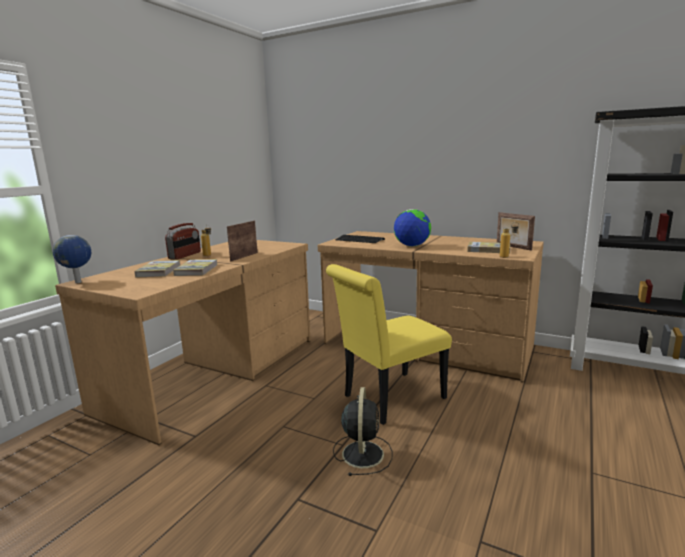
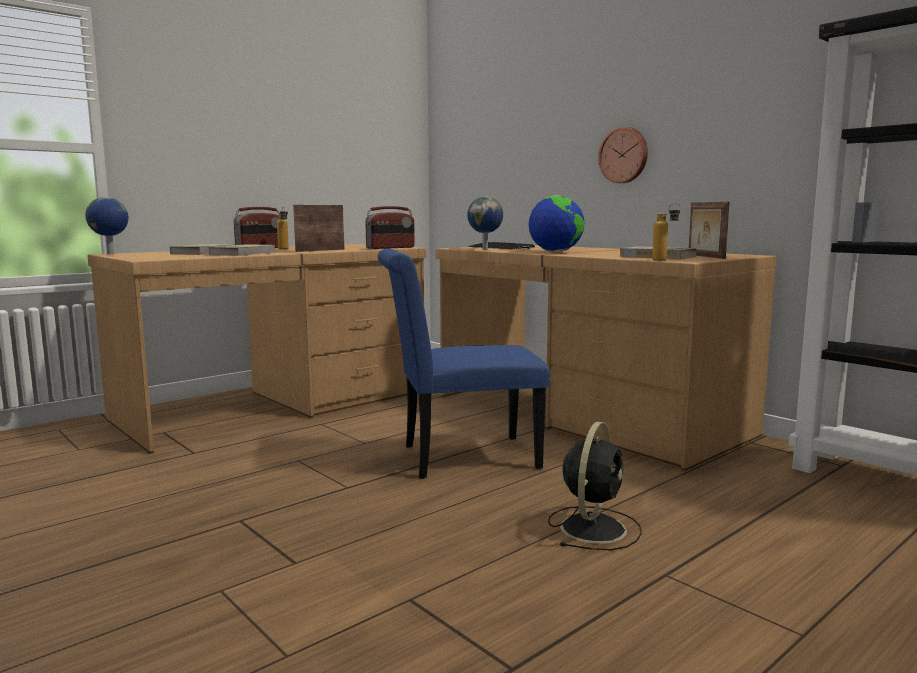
camera: 20 degrees right, 5 degrees down
yellow chair [326,264,452,425] -> blue chair [378,248,550,479]
black fan [333,387,393,476] -> black fan moved to [548,421,642,550]
none -> radio [365,206,415,249]
none -> globe [467,197,503,250]
none -> wall clock [598,127,648,183]

